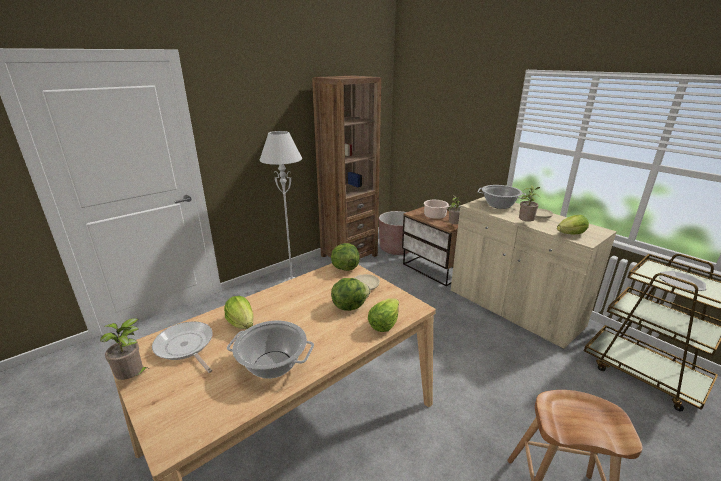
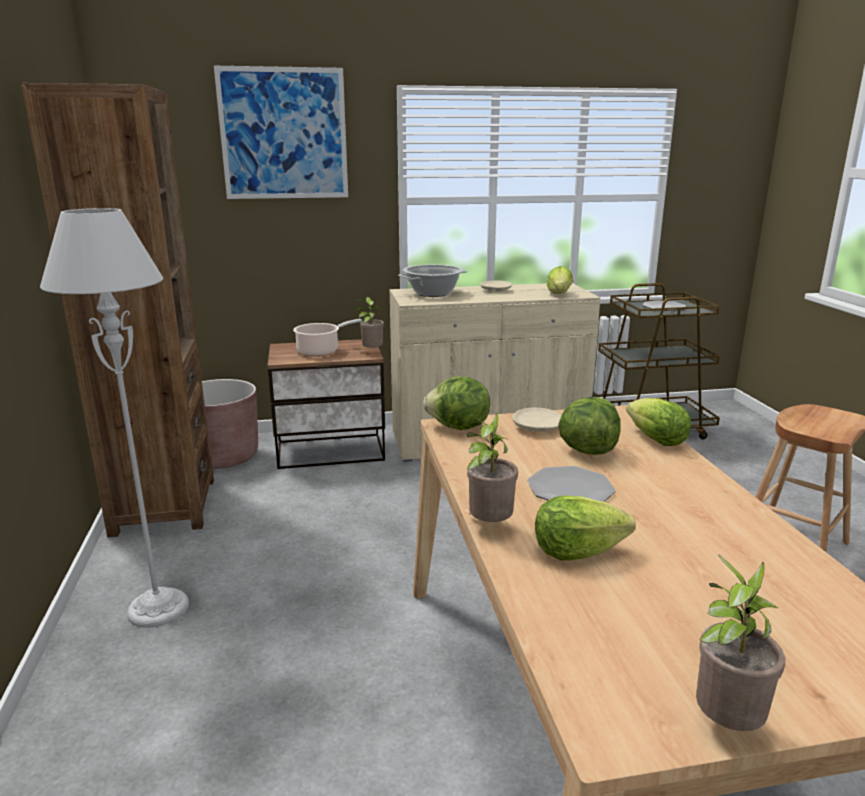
camera: 60 degrees left, 5 degrees down
frying pan [152,321,213,373] -> none
cooking pot [227,320,314,379] -> none
potted plant [519,185,540,222] -> potted plant moved to [467,413,518,522]
none -> picture [214,66,348,199]
none -> plate [527,466,616,502]

